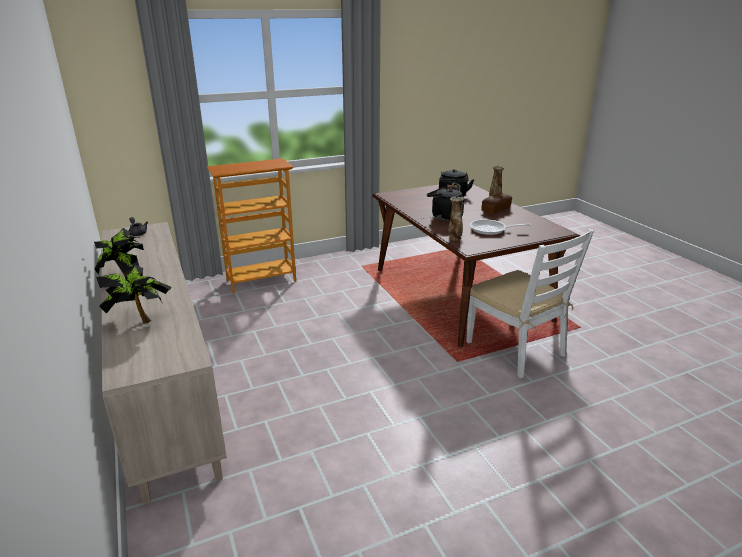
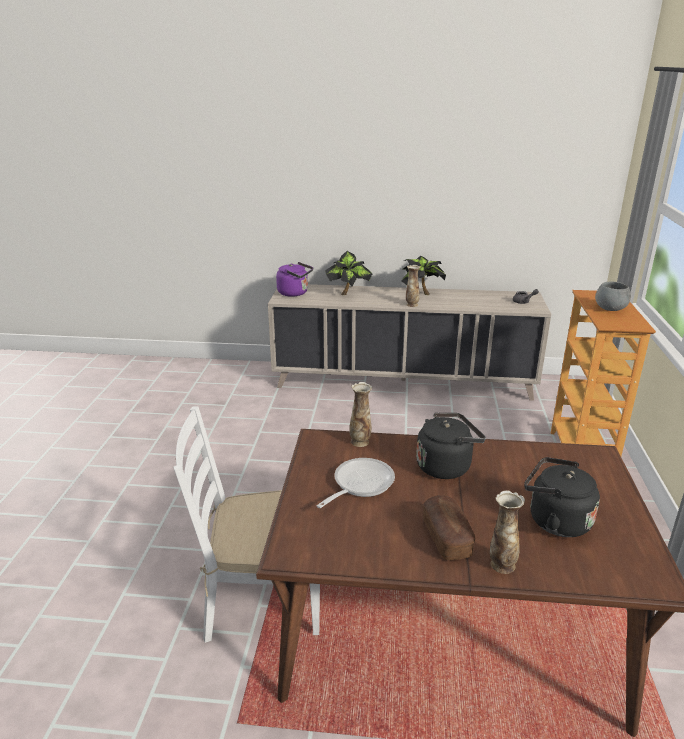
camera: 120 degrees right, 0 degrees up
none -> purple kettle [276,262,313,297]
none -> vase [406,265,420,307]
none -> grey bowl [595,281,631,311]

